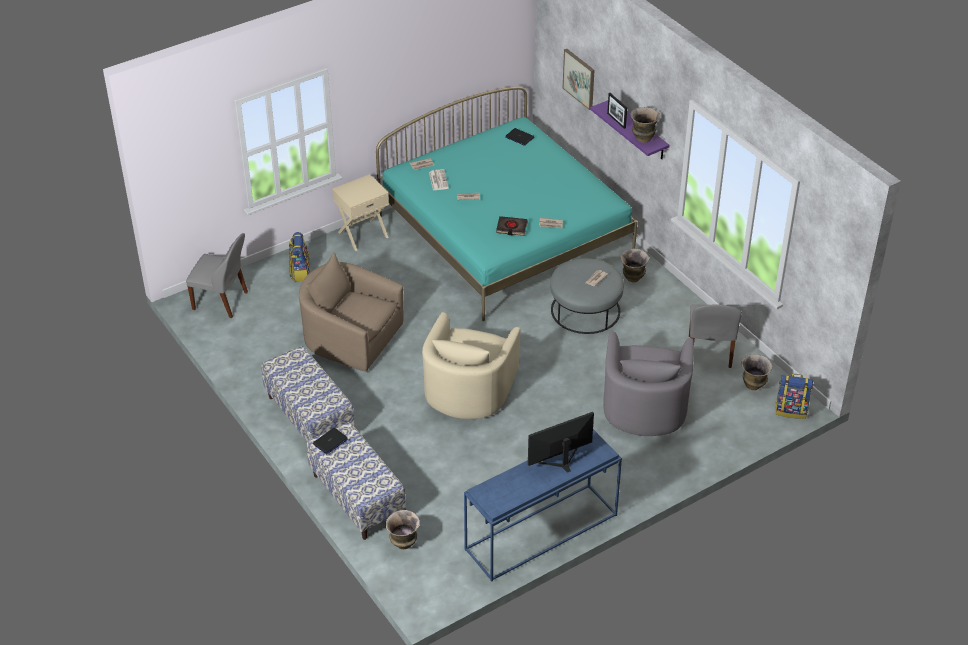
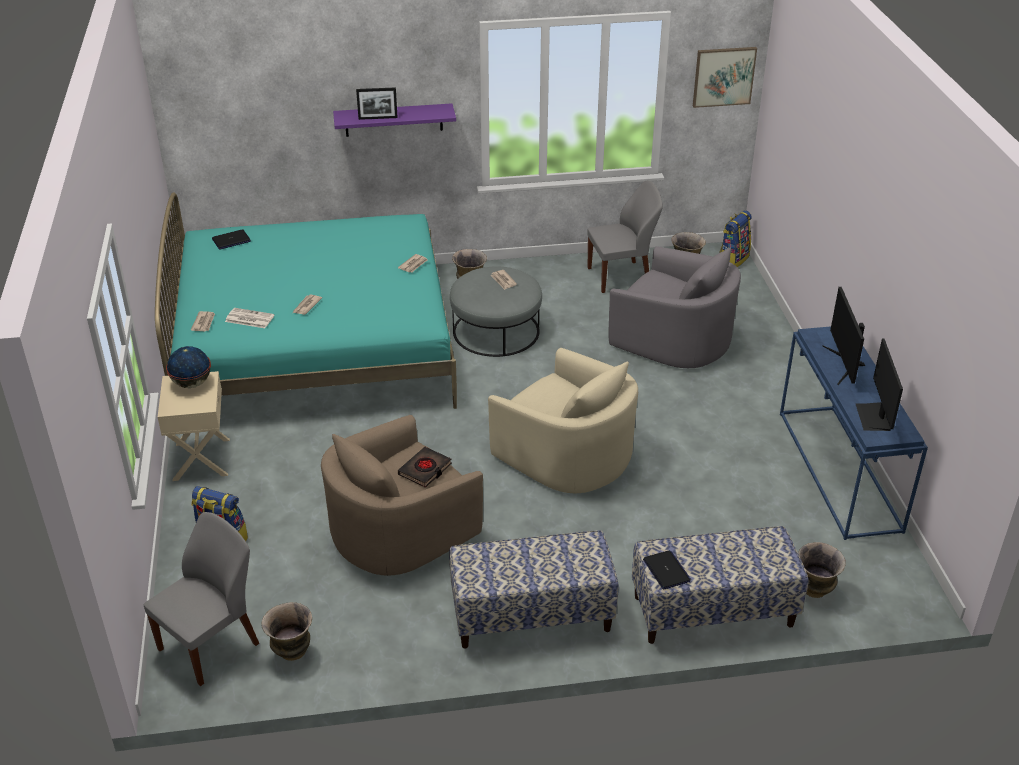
camera: 65 degrees left, 5 degrees down
black book [496,216,528,236] -> black book moved to [398,447,452,488]
picture [563,49,594,110] -> picture moved to [693,47,757,108]
vase [630,107,660,143] -> vase moved to [261,602,312,661]
grey chair [689,304,742,368] -> grey chair turned 45 degrees counterclockwise [588,181,663,293]
none -> globe [166,346,211,388]
none -> monitor [855,339,903,431]

